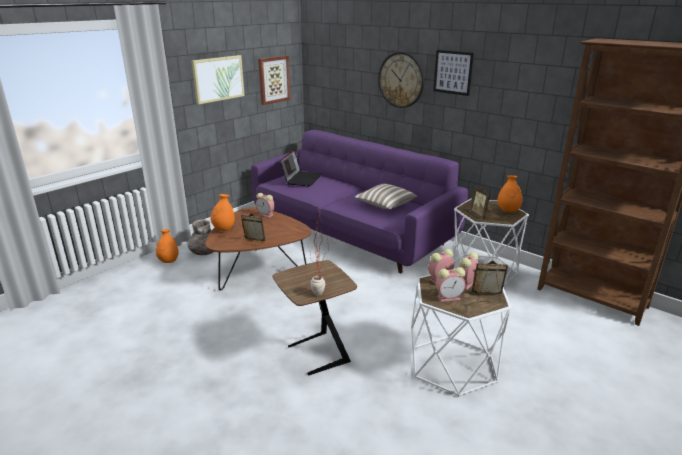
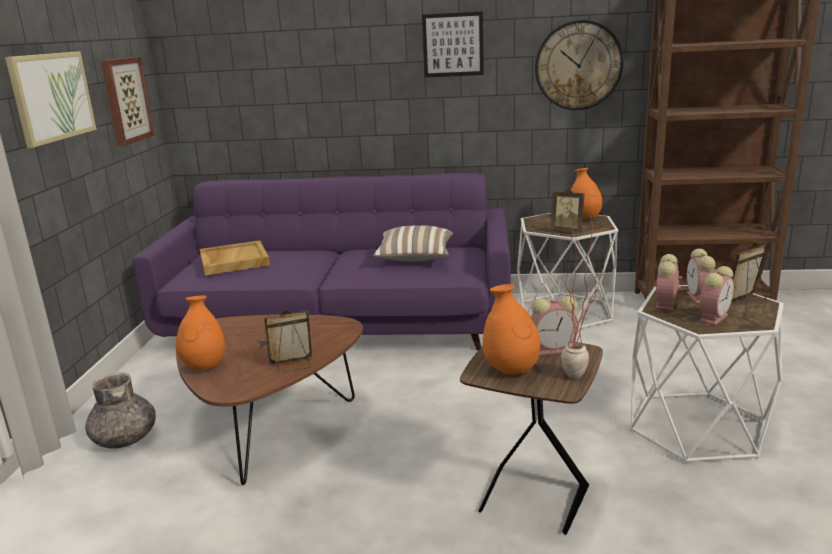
camera: 35 degrees left, 5 degrees down
orange vase [156,229,179,263] -> orange vase moved to [483,284,541,375]
alarm clock [256,193,275,218] -> alarm clock moved to [531,296,579,355]
laptop [280,150,322,187] -> beige tray [200,240,270,275]
wall clock [378,52,425,108] -> wall clock moved to [535,20,623,110]

